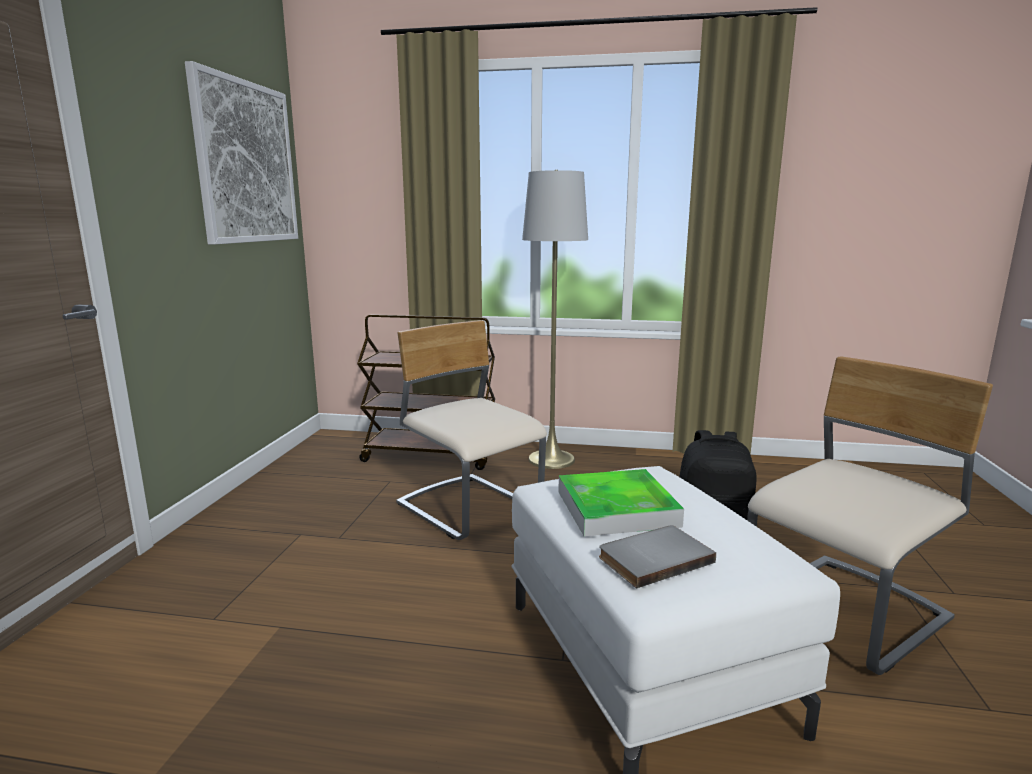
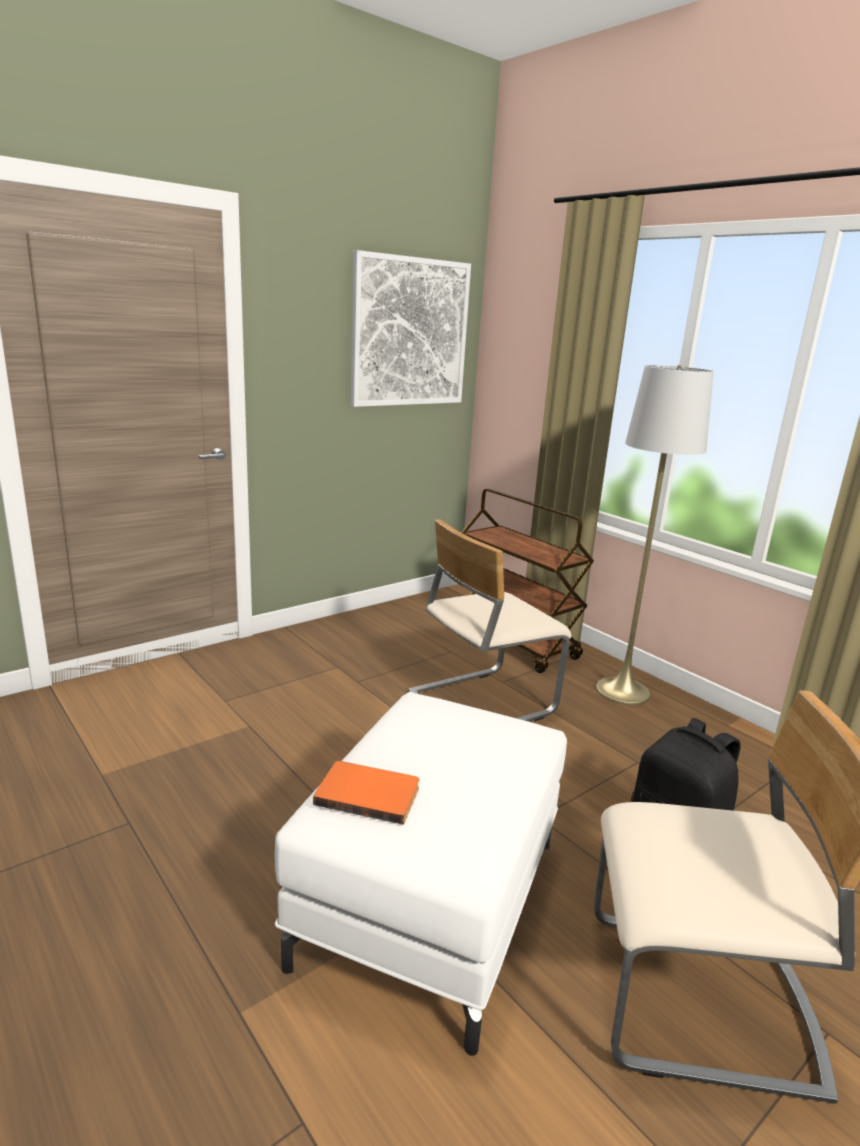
camera: 40 degrees right, 5 degrees up
beige chair [396,320,547,540] -> beige chair turned 120 degrees counterclockwise [409,519,571,721]
tray [558,469,684,536] -> none
grey book [599,525,716,588] -> orange book [313,761,420,825]

